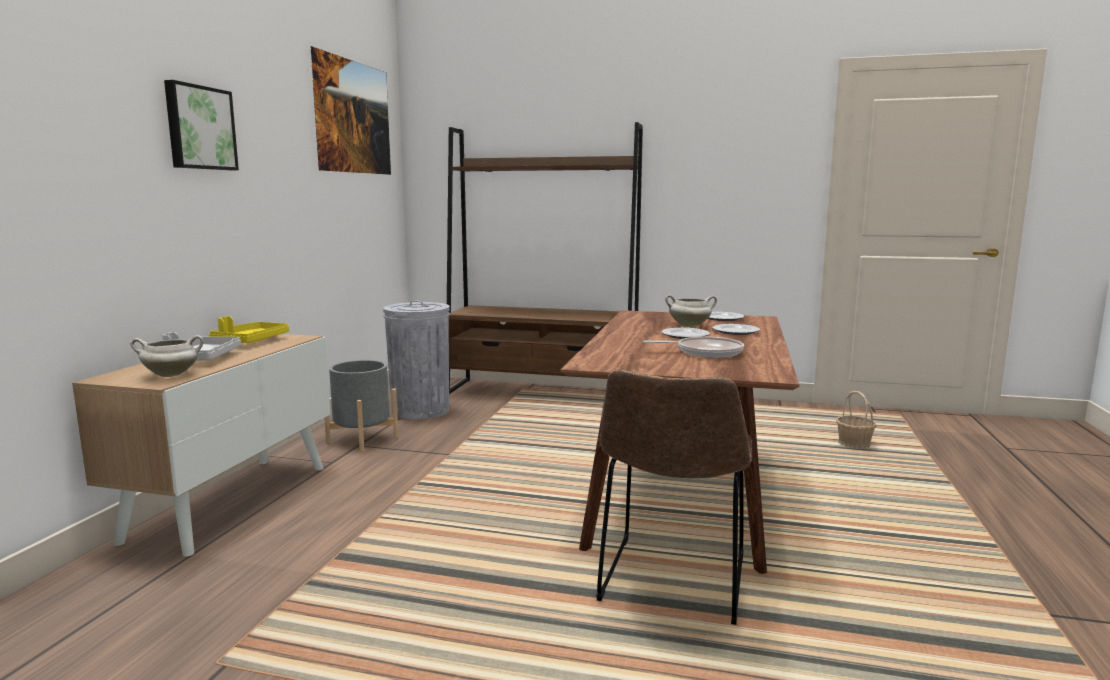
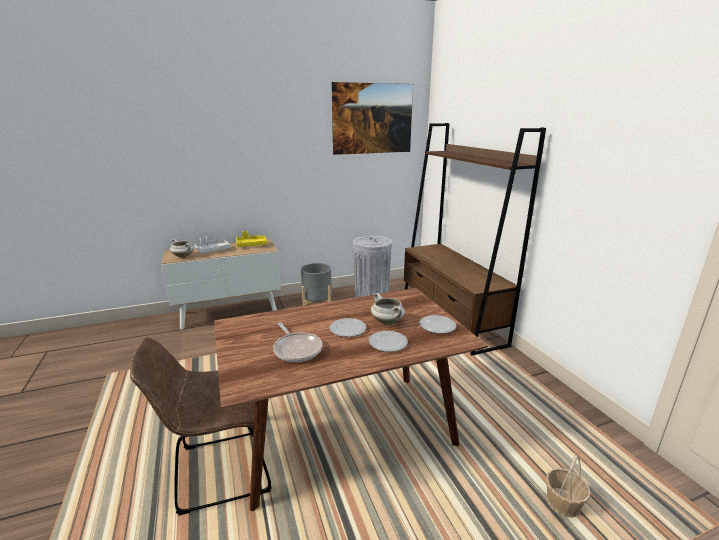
camera: 55 degrees right, 10 degrees up
picture [164,80,239,170] -> none

